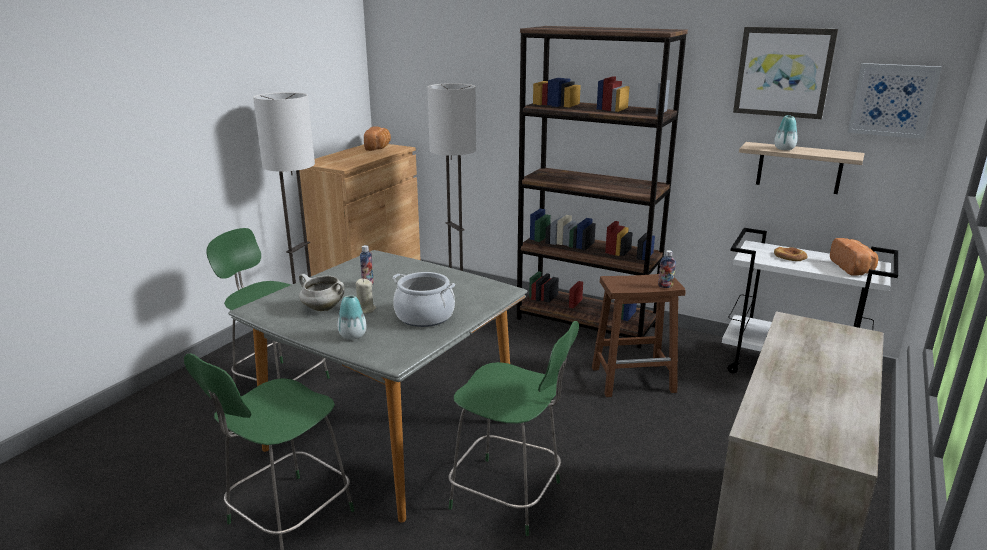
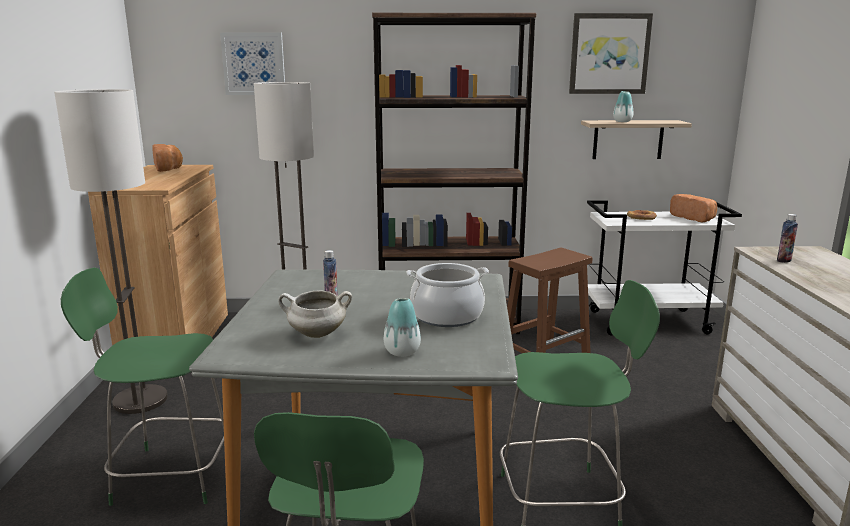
camera: 30 degrees left, 5 degrees down
beige candle [355,279,376,314] -> none
bottle [658,250,676,288] -> bottle moved to [777,214,798,263]
picture [848,63,942,139] -> picture moved to [220,33,285,95]

